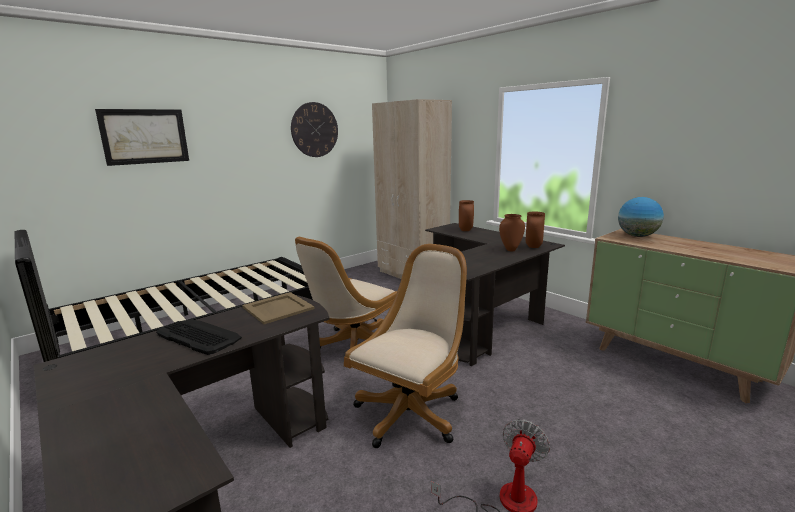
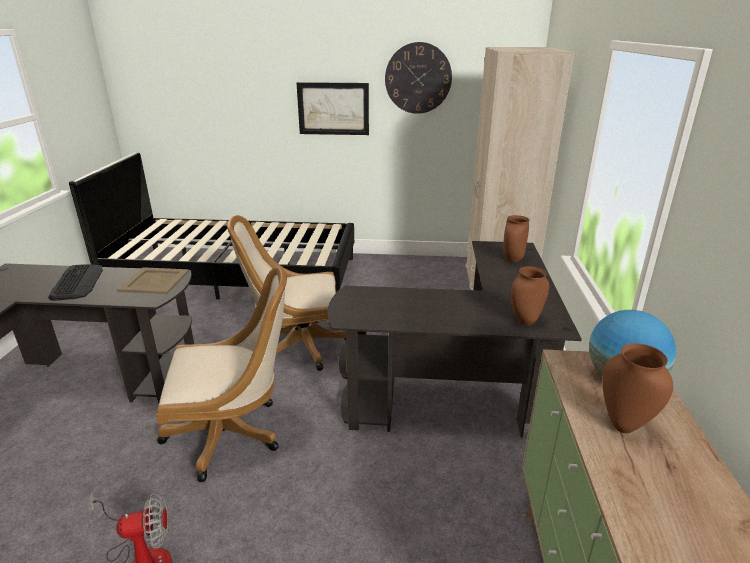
camera: 45 degrees right, 10 degrees up
picture [95,109,189,166] -> picture moved to [297,82,369,135]
brown vase [499,214,525,252] -> brown vase moved to [602,343,673,433]

